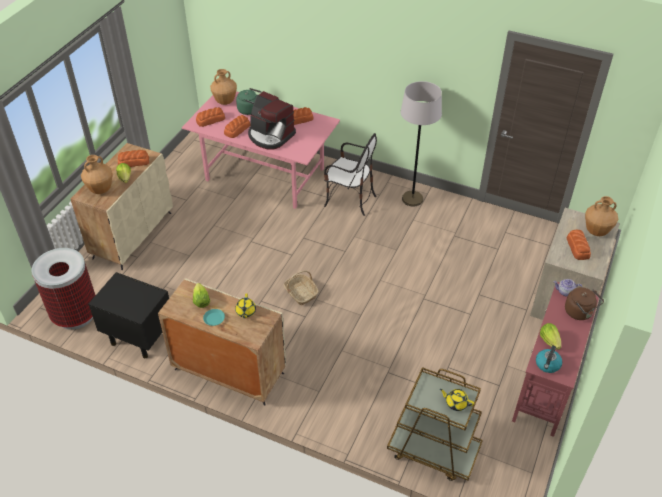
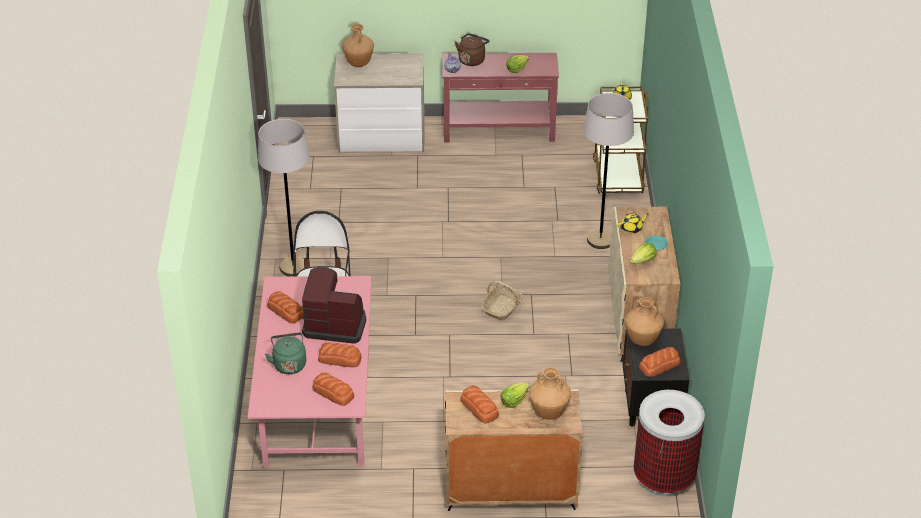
camera: 115 degrees left, 5 degrees down
brown vase [210,69,237,105] -> brown vase moved to [625,297,664,346]
coffee machine [248,91,296,149] -> coffee machine turned 90 degrees counterclockwise [302,267,366,344]
kettle [536,345,562,373] -> none
bread [566,230,591,260] -> bread moved to [639,347,681,377]
none -> grey floor lamp [583,93,634,249]

